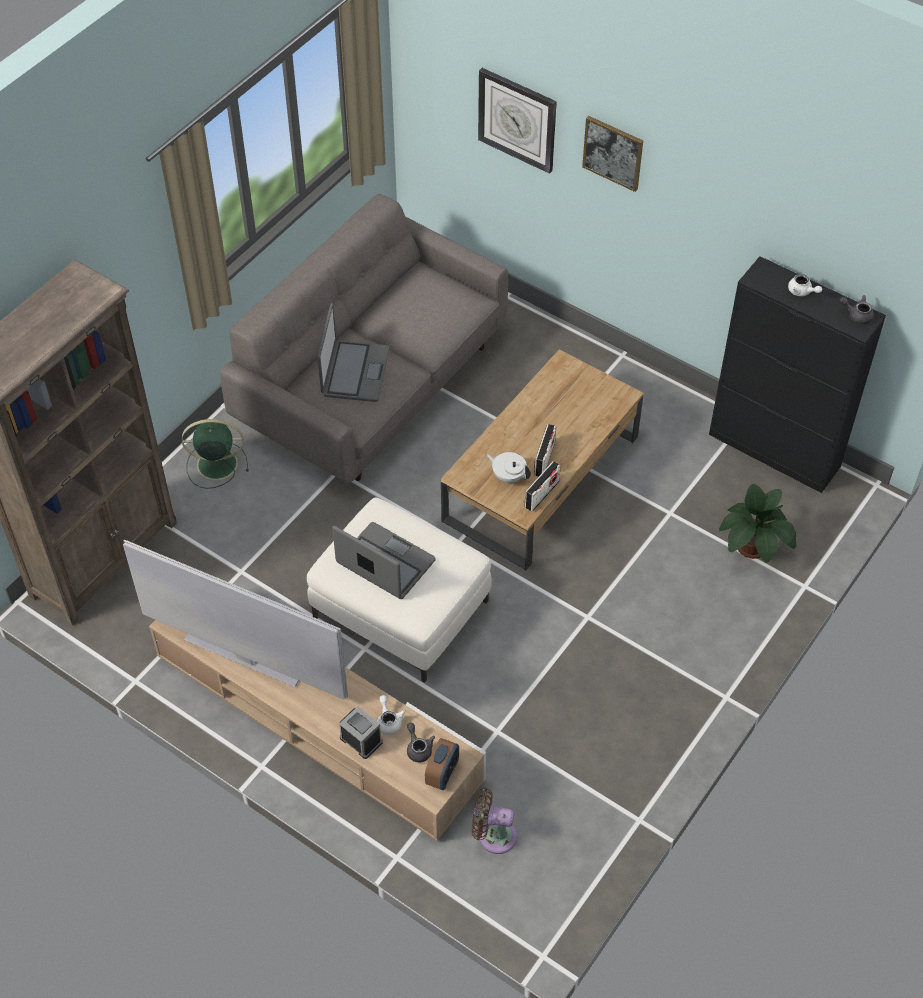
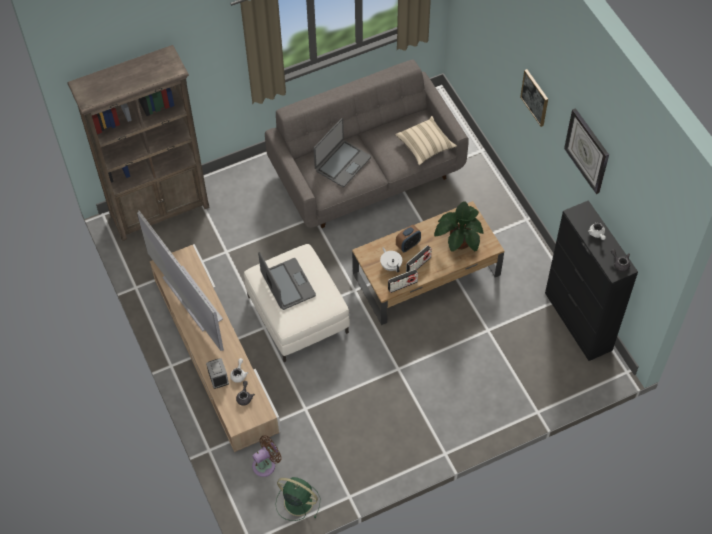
camera: 30 degrees right, 5 degrees up
green fan [182,419,249,489] -> green fan moved to [276,477,320,521]
alarm clock [425,738,459,790] -> alarm clock moved to [396,225,421,252]
brown fan [472,788,517,854] -> brown fan turned 105 degrees clockwise [252,435,281,477]
wall clock [478,68,557,174] -> wall clock moved to [564,108,609,194]
potted plant [719,484,796,563] -> potted plant moved to [434,201,484,252]
none -> beige pillow [395,116,457,165]

